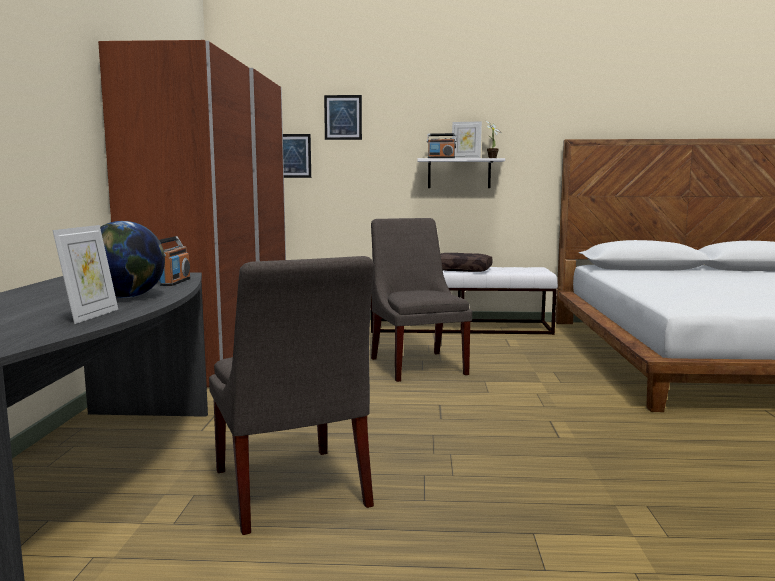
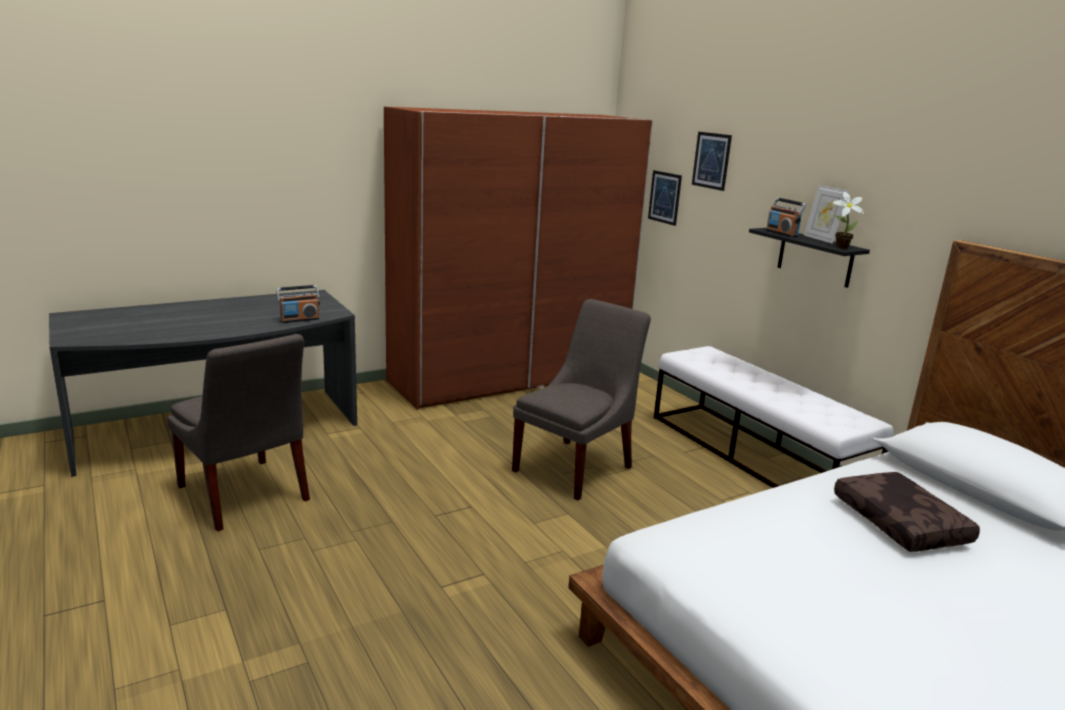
camera: 55 degrees right, 10 degrees up
picture frame [52,225,118,324] -> none
globe [100,221,165,298] -> none
grey chair [209,256,375,535] -> grey chair turned 75 degrees counterclockwise [167,334,310,531]
white shelf [417,158,505,188] -> black shelf [749,228,870,288]
brown pillow [440,253,493,272] -> brown pillow moved to [834,472,980,552]

